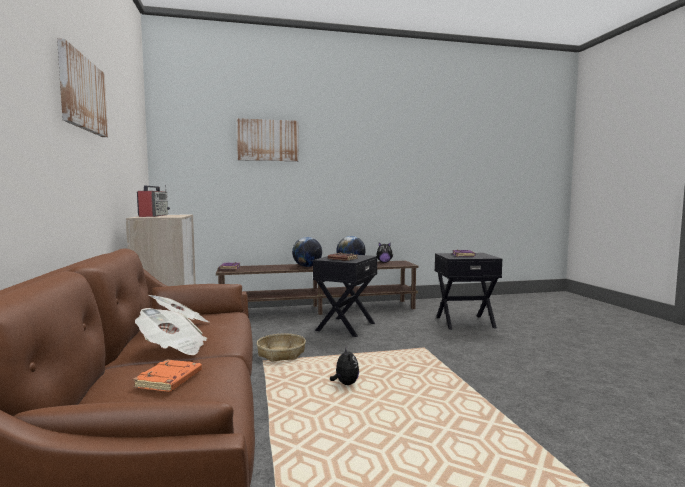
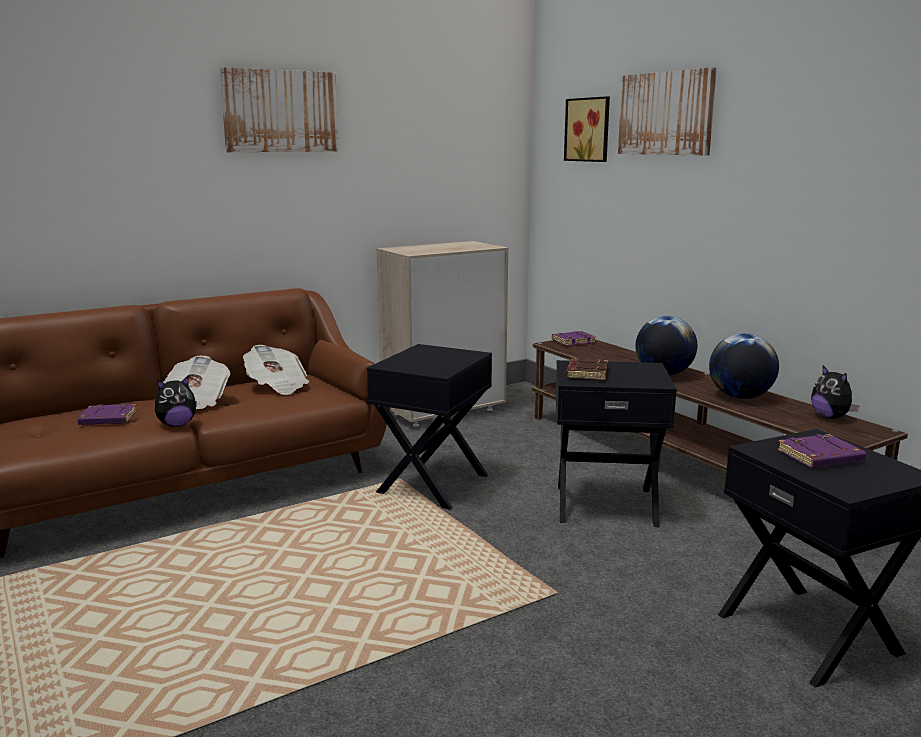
camera: 70 degrees right, 10 degrees up
orange book [133,359,202,392] -> purple book [77,404,137,425]
radio [137,185,170,217] -> none
basket [257,334,306,362] -> black side table [367,344,492,510]
plush toy [330,348,359,385] -> plush toy moved to [155,376,197,427]
none -> picture [564,96,610,162]

